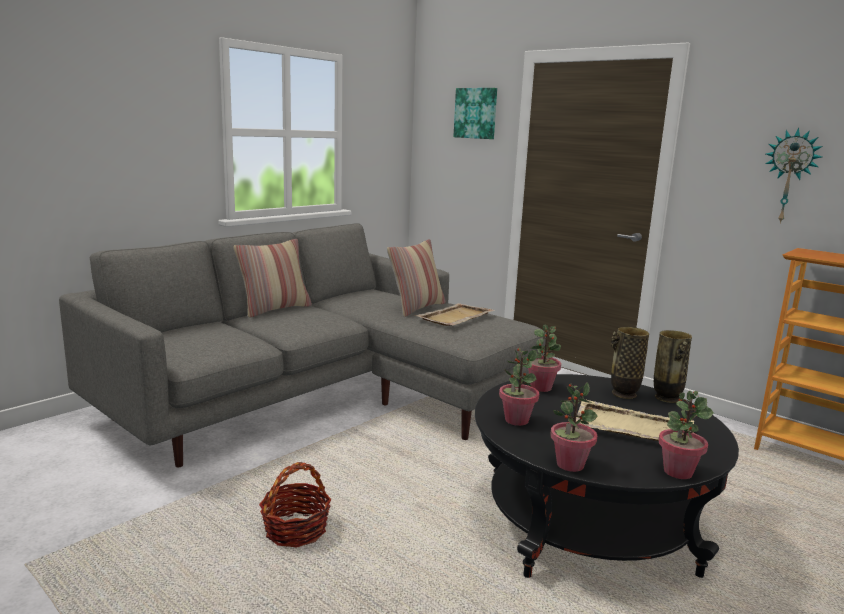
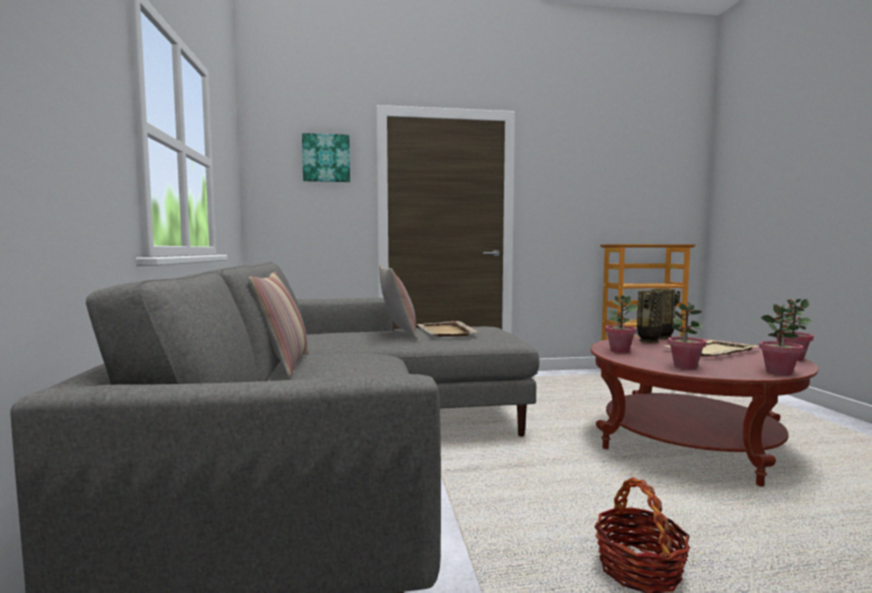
camera: 50 degrees left, 10 degrees down
black coffee table [475,374,739,578] -> red coffee table [591,336,818,487]
wall clock [766,128,823,224] -> none

